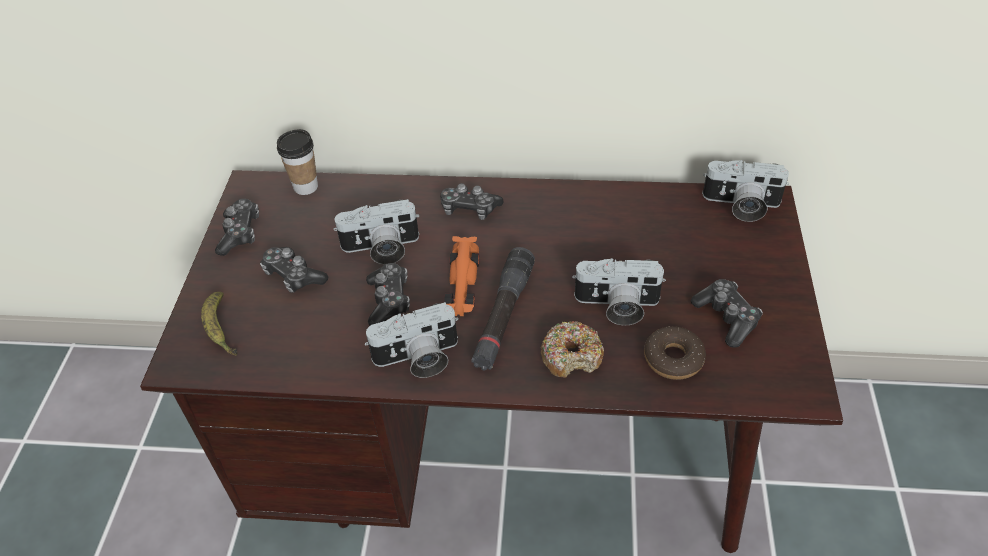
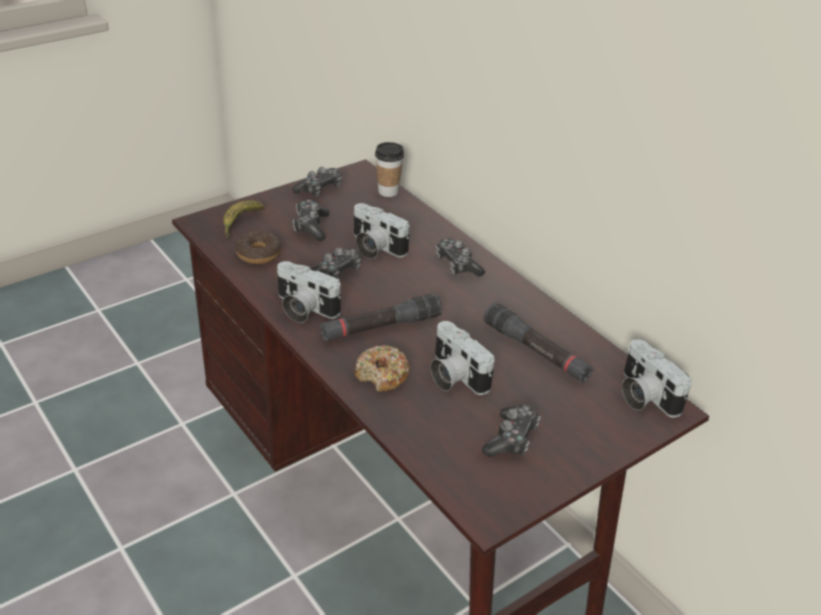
camera: 45 degrees right, 10 degrees down
orange toy car [444,236,479,316] -> none
donut [644,326,706,380] -> donut moved to [236,231,281,264]
none -> black flashlight [483,302,594,383]

